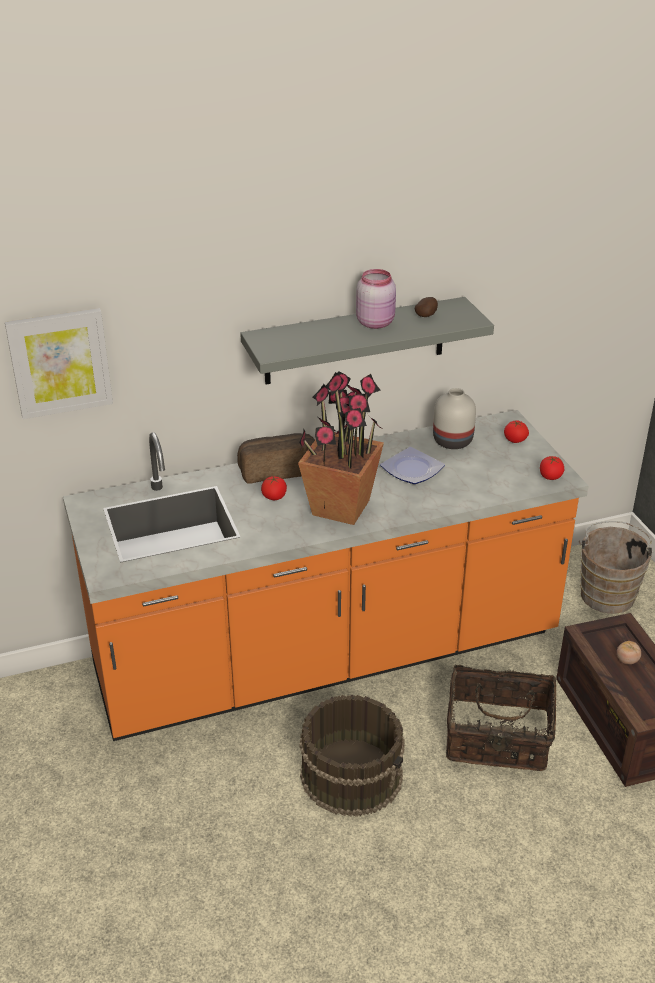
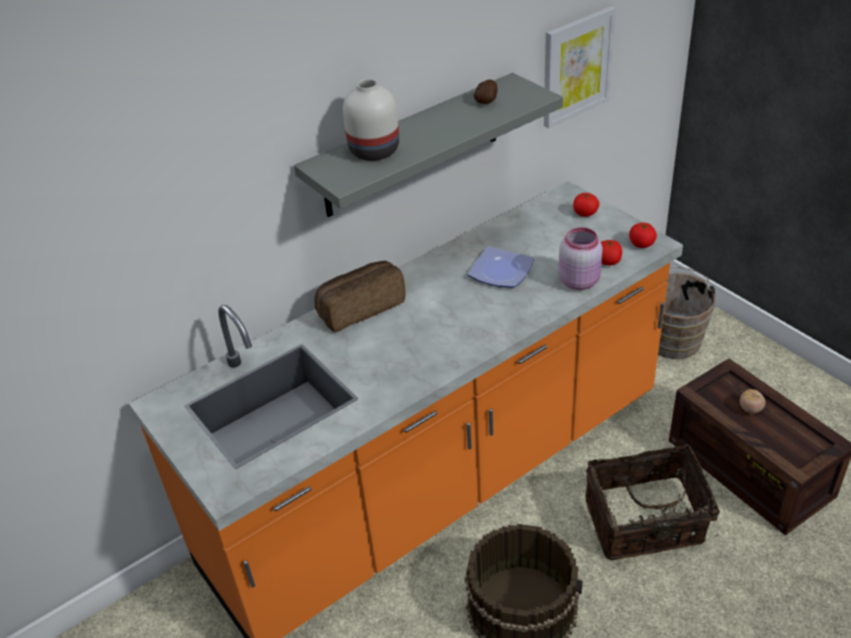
camera: 15 degrees left, 5 degrees up
picture [5,308,113,419] -> picture moved to [544,6,616,129]
tomato [261,476,287,500] -> tomato moved to [601,240,622,266]
potted plant [298,371,384,525] -> none
pink jar [356,269,396,329] -> pink jar moved to [559,227,603,290]
white vase [433,388,476,449] -> white vase moved to [343,79,399,161]

